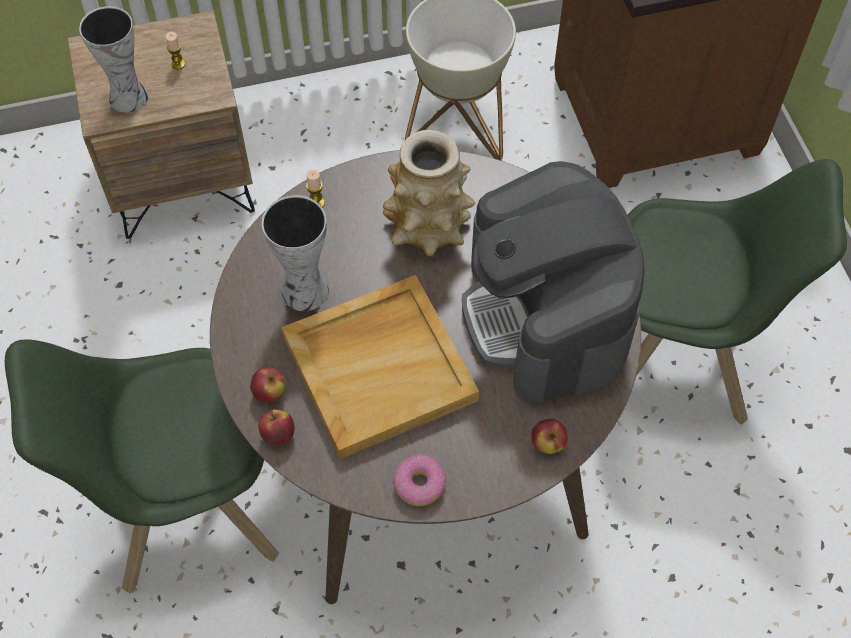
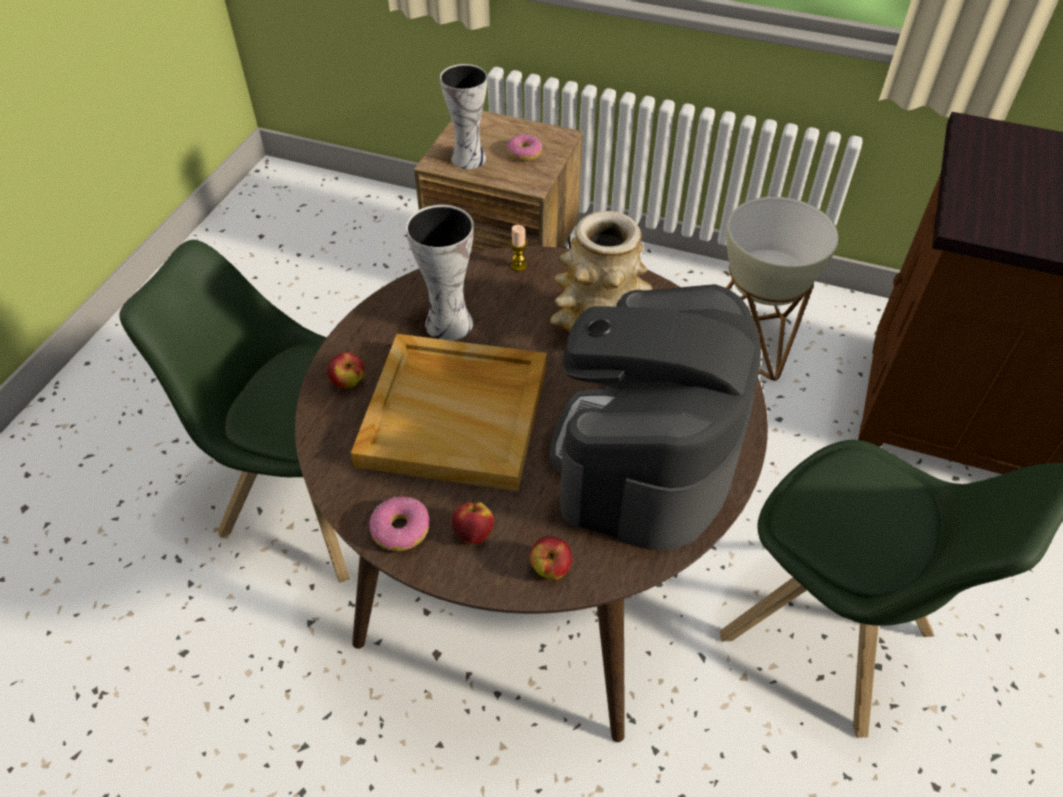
camera: 35 degrees right, 10 degrees down
candle [166,32,185,70] -> donut [507,134,542,162]
apple [258,409,294,445] -> apple moved to [452,502,494,544]

